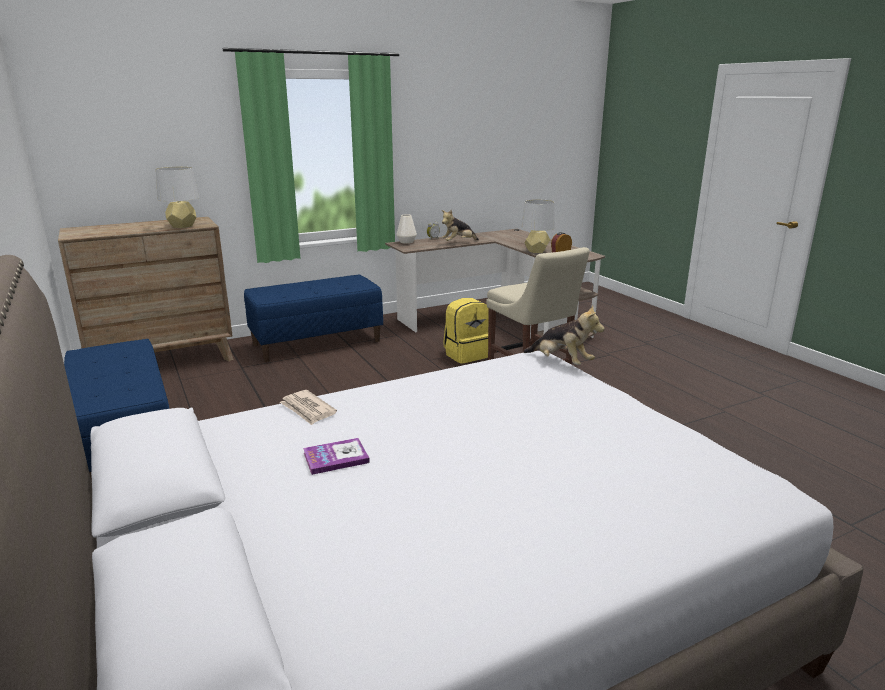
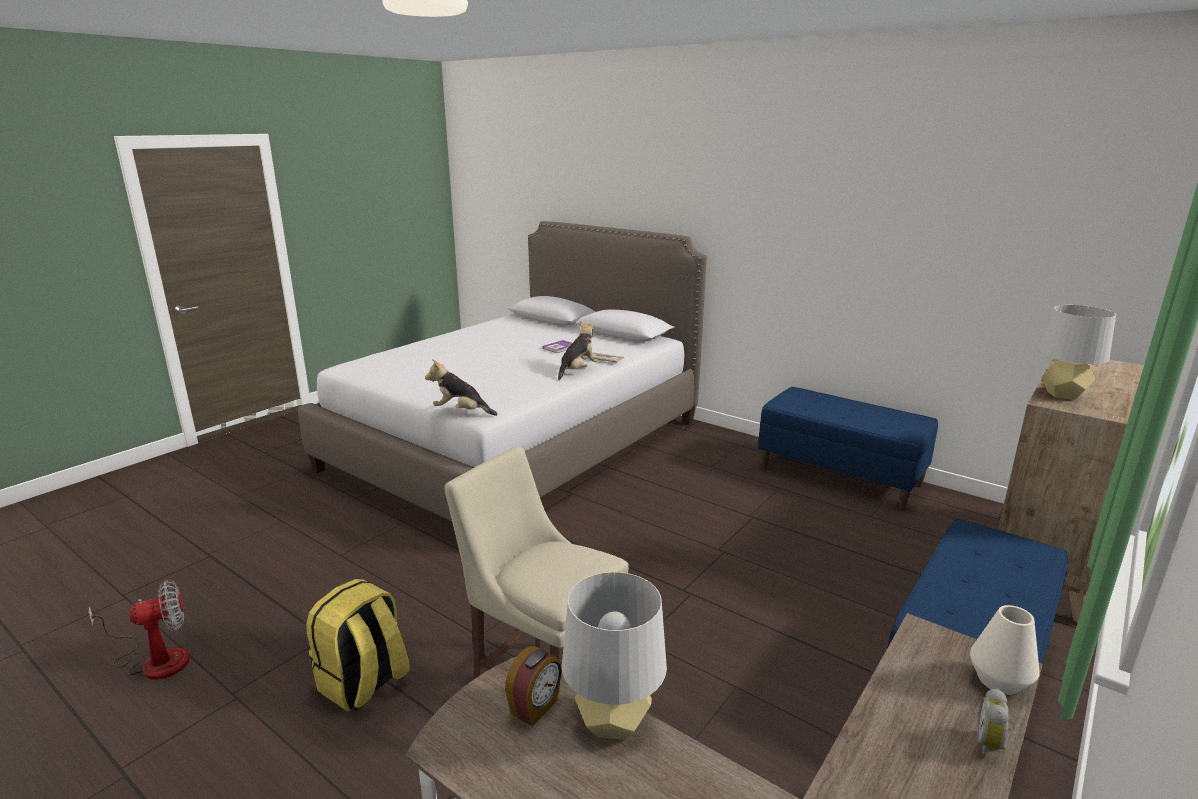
camera: 155 degrees right, 0 degrees up
plush toy [442,210,479,241] -> plush toy moved to [558,321,598,380]
yellow backpack [443,298,489,364] -> yellow backpack moved to [306,579,410,712]
none -> fan [89,580,190,680]

